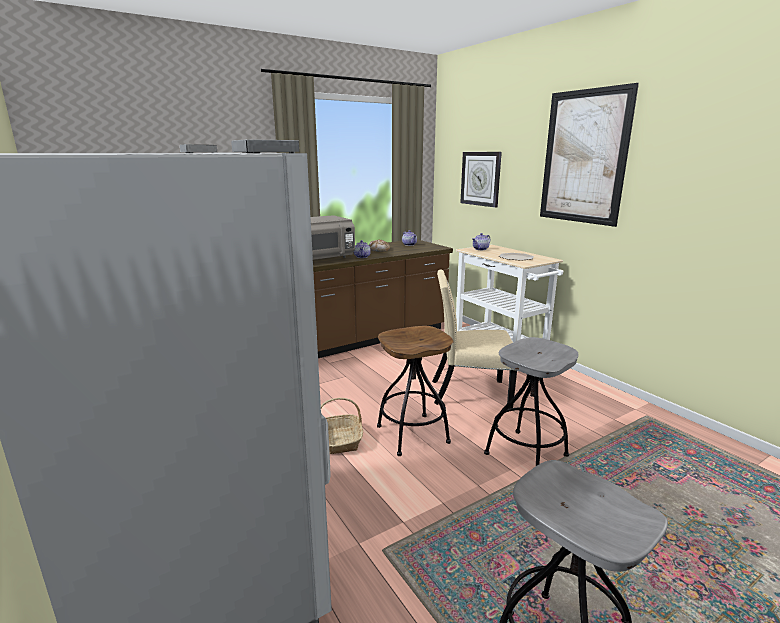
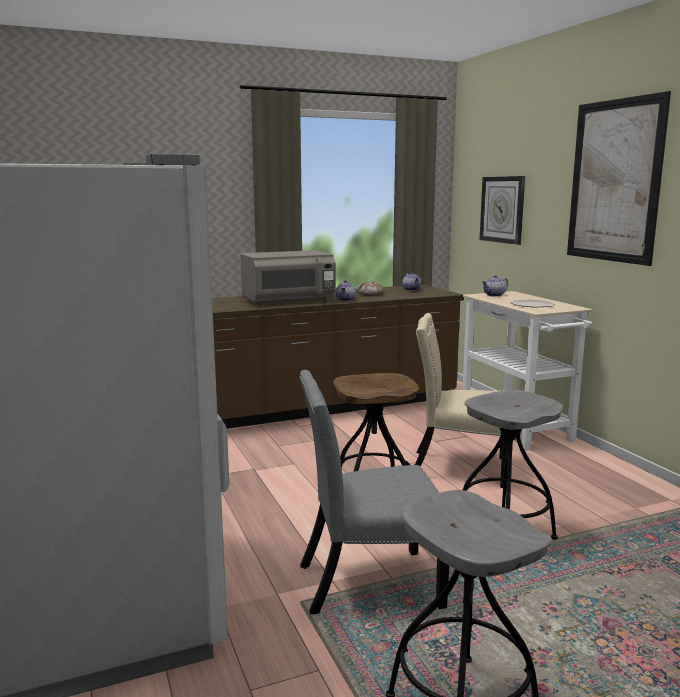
camera: 10 degrees right, 5 degrees down
basket [321,398,363,454] -> none
none -> grey chair [299,370,449,614]

